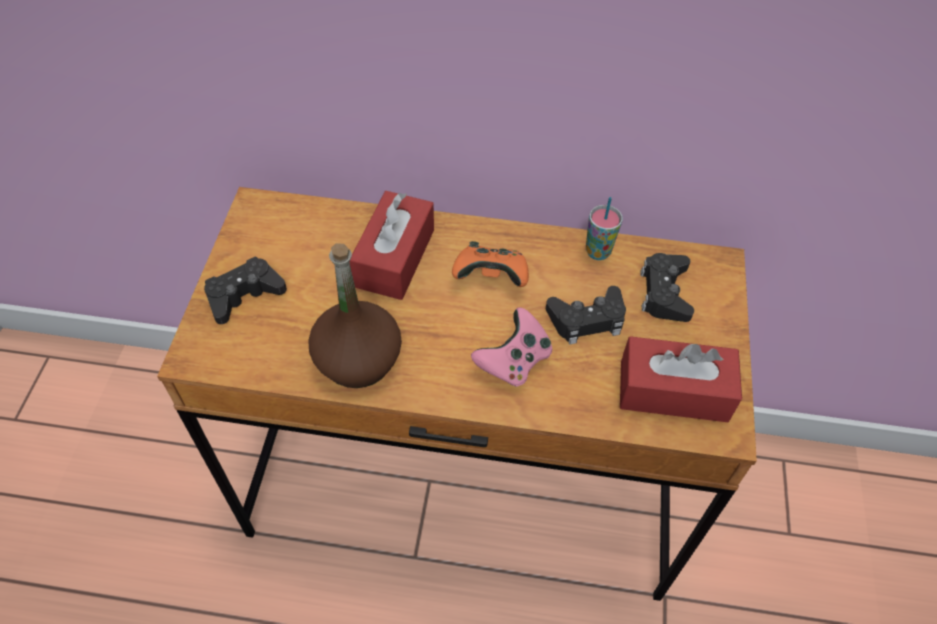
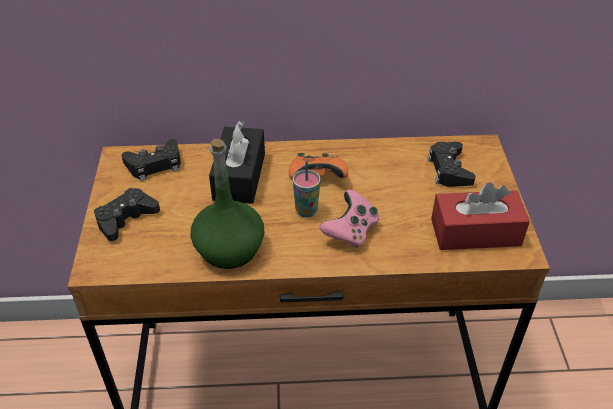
camera: 10 degrees left, 10 degrees down
brown bottle [308,243,402,388] -> green bottle [191,139,264,269]
red tissue box [350,191,434,300] -> black tissue box [209,120,265,204]
black game controller [546,286,626,344] -> black game controller moved to [121,139,181,181]
cup [586,197,623,260] -> cup moved to [293,161,320,217]

